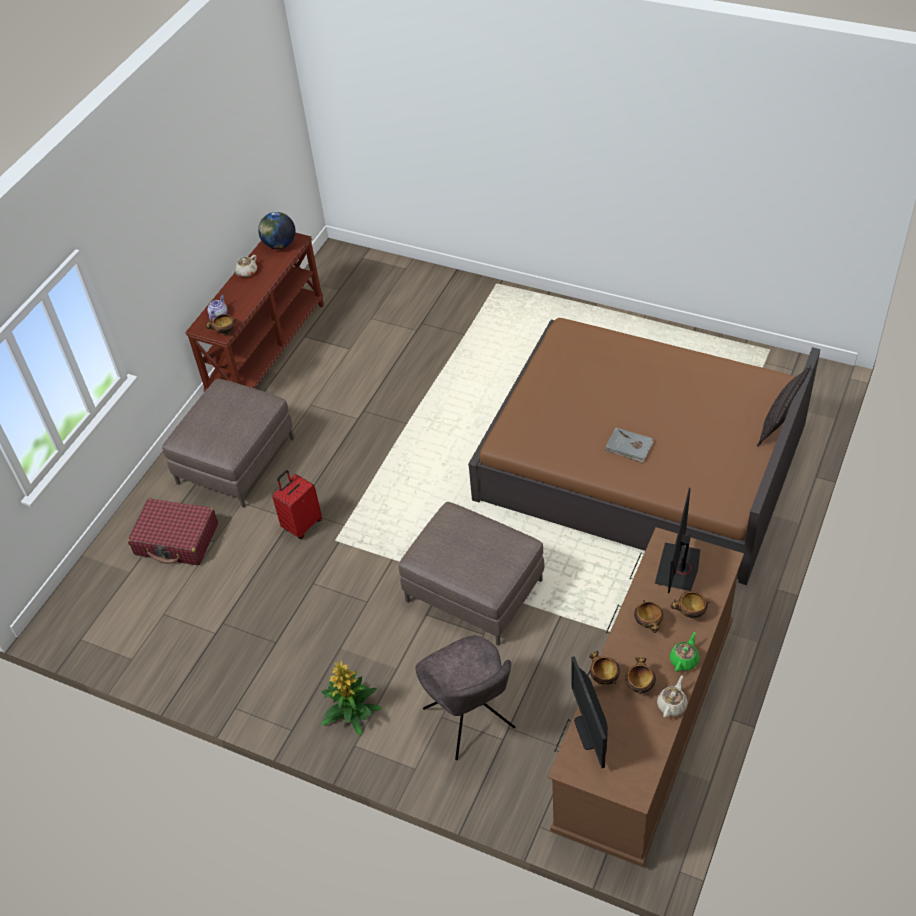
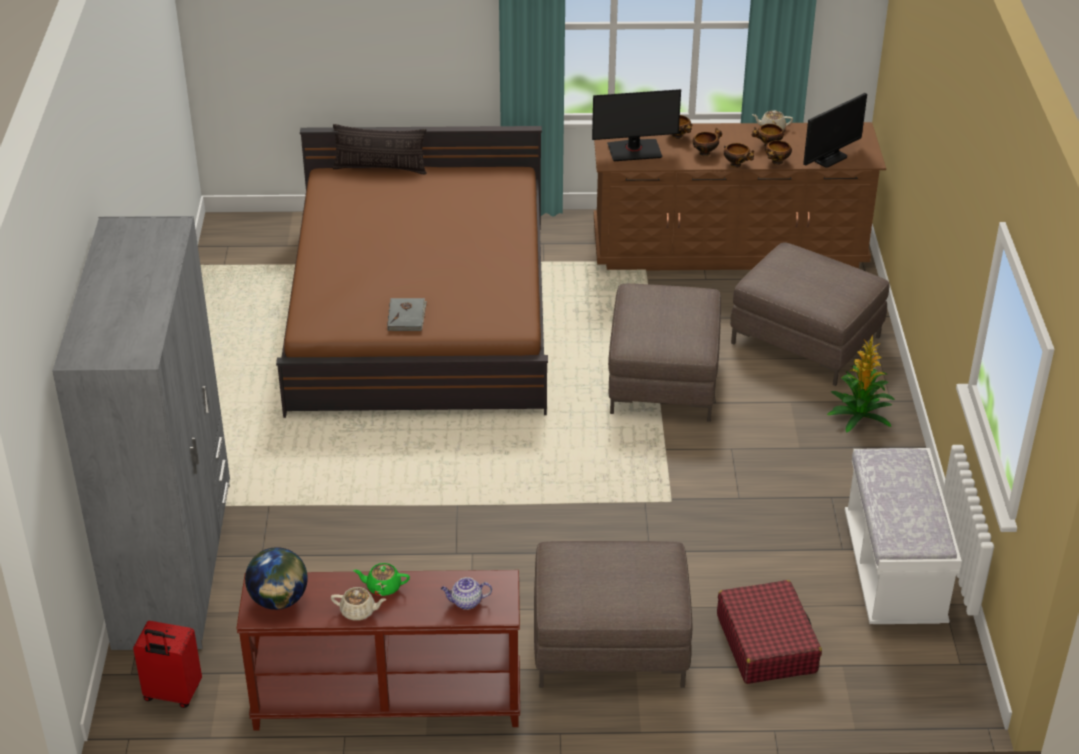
camera: 120 degrees left, 10 degrees down
bowl [206,314,237,335] -> bowl moved to [724,143,754,168]
red suitcase [272,470,322,539] -> red suitcase moved to [133,621,202,708]
grey chair [415,635,515,760] -> brown ottoman [730,242,890,386]
grey book [605,427,653,463] -> grey book moved to [387,298,427,331]
green teapot [670,632,699,672] -> green teapot moved to [353,563,410,596]
none -> grey wardrobe [52,216,230,650]
none -> white bench [845,448,962,624]

